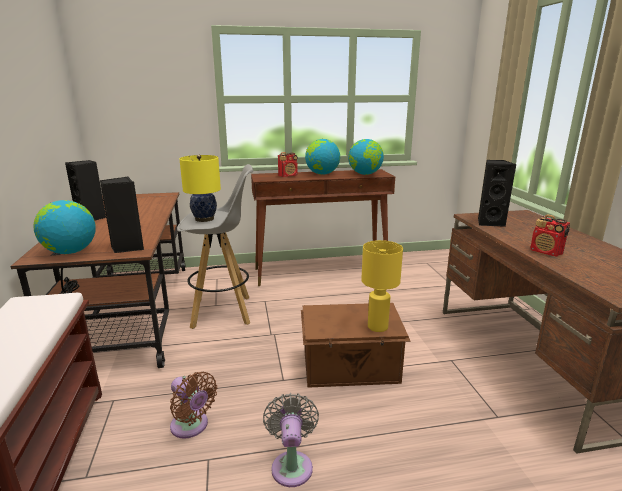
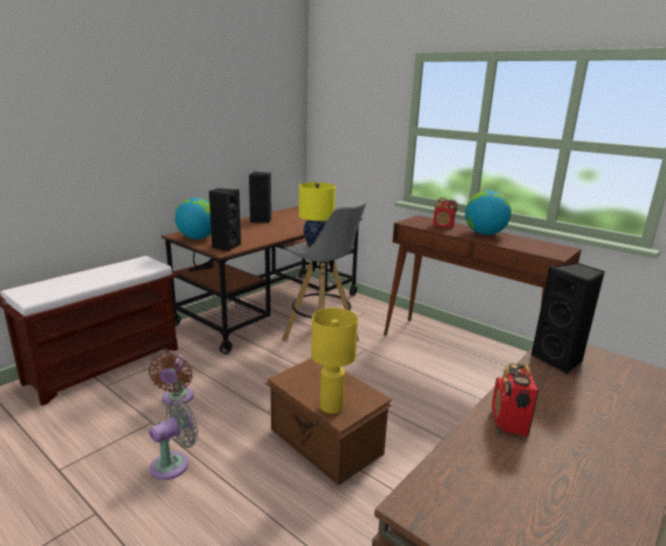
camera: 50 degrees right, 0 degrees up
globe [348,139,384,175] -> none

